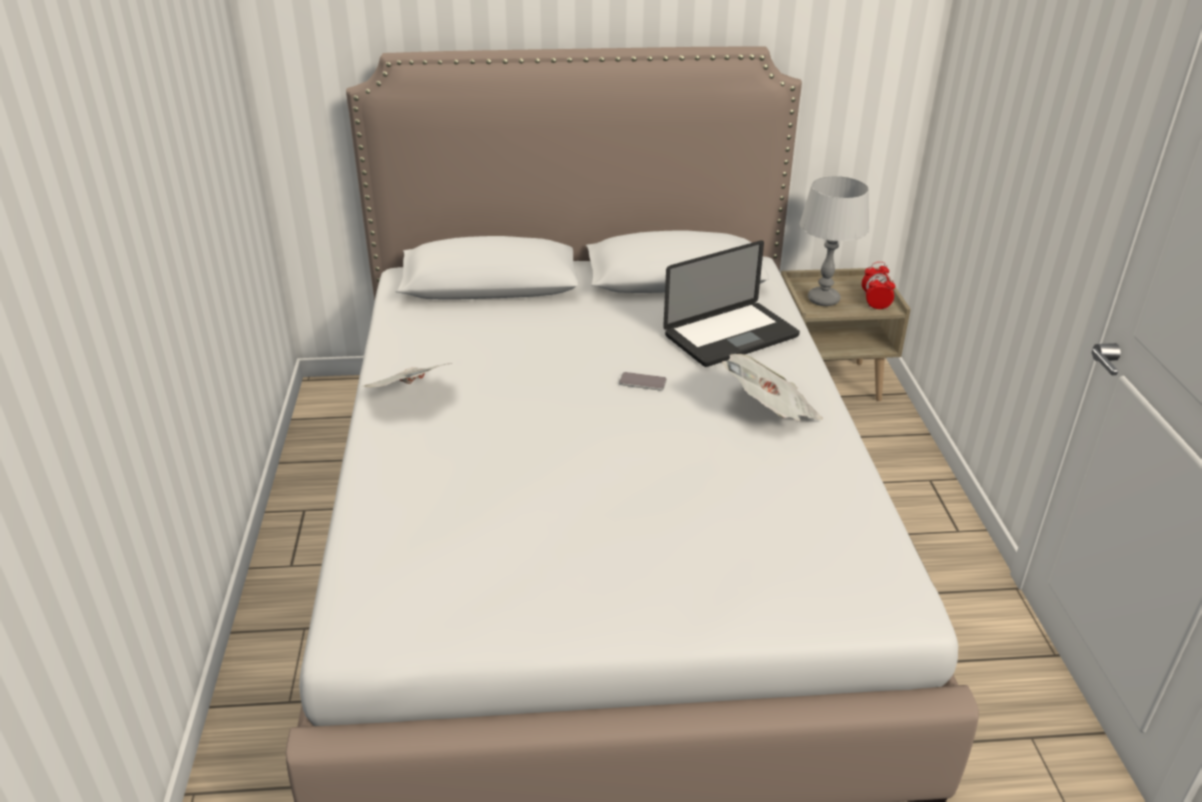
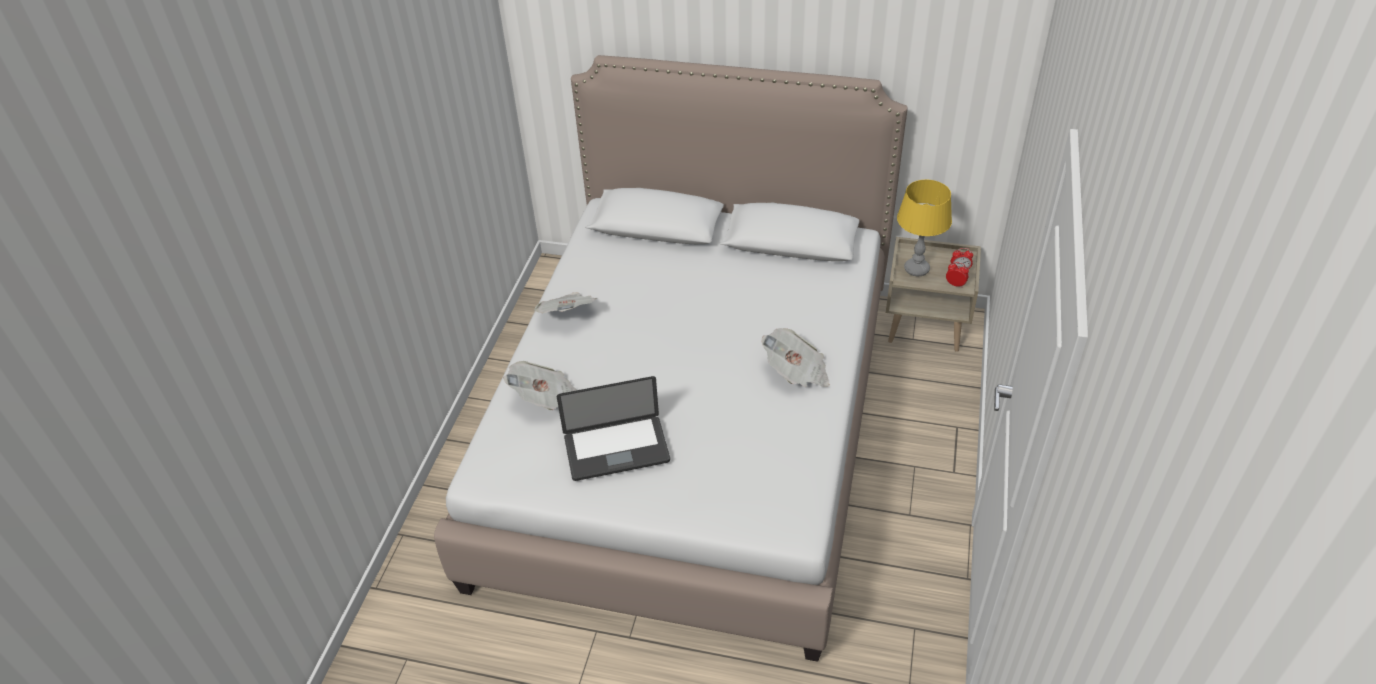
camera: 20 degrees right, 10 degrees up
phone [619,372,667,391] -> none
laptop [663,240,800,367] -> laptop moved to [557,376,670,481]
grey table lamp [800,176,870,306] -> yellow table lamp [897,179,952,276]
none -> newspaper [503,361,577,410]

